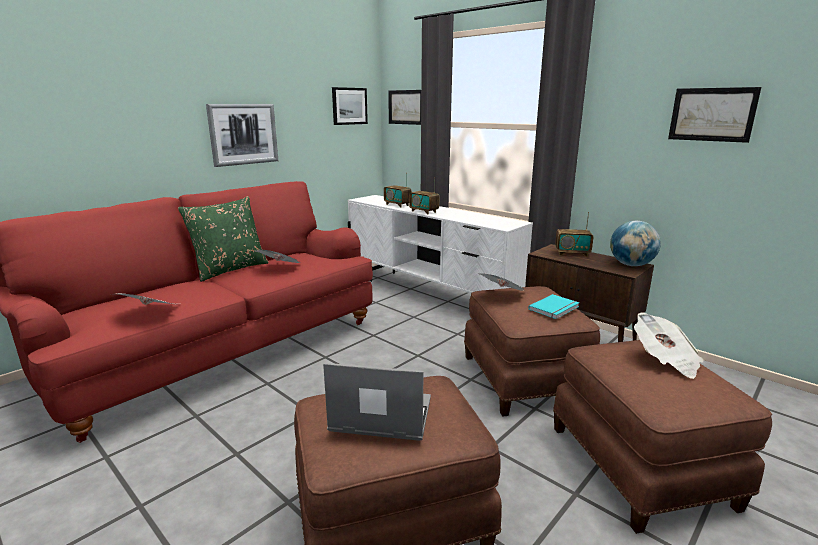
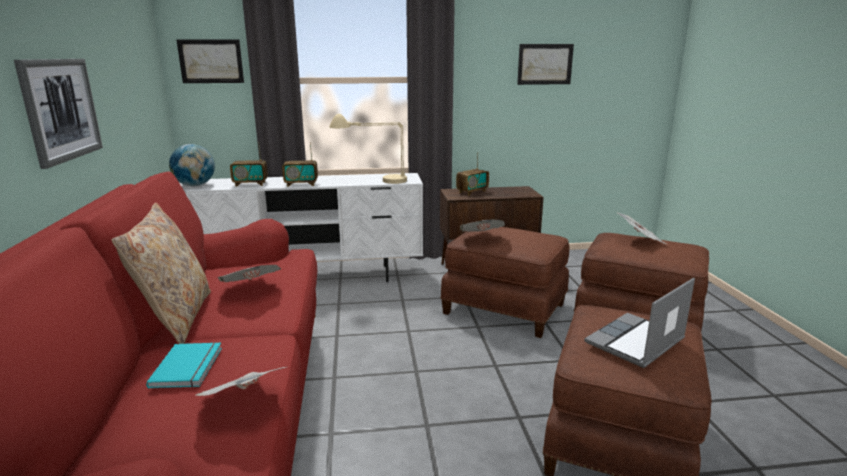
camera: 50 degrees left, 0 degrees up
green pillow [178,196,269,282] -> beige pillow [112,203,211,344]
picture [332,87,368,125] -> none
turquoise book [528,294,579,319] -> turquoise book moved to [146,342,222,388]
globe [610,220,661,266] -> globe moved to [169,144,215,186]
none -> beige table lamp [329,114,407,184]

